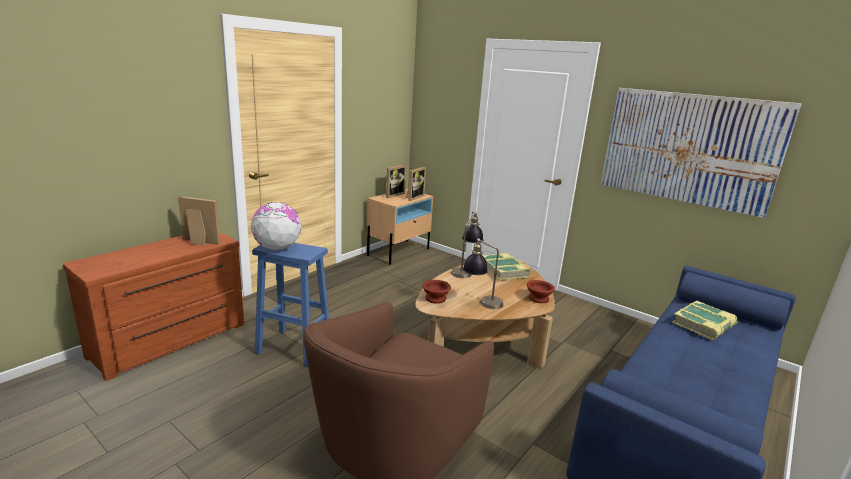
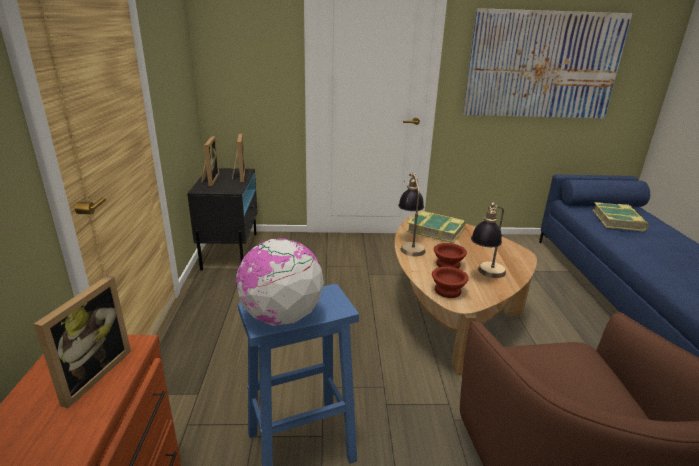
camera: 40 degrees left, 5 degrees up
picture frame [178,196,221,246] -> picture frame turned 135 degrees clockwise [34,276,131,408]
beige nightstand [367,189,433,265] -> black nightstand [187,168,258,271]
brown bowl [527,280,555,303] -> brown bowl moved to [434,243,467,269]

